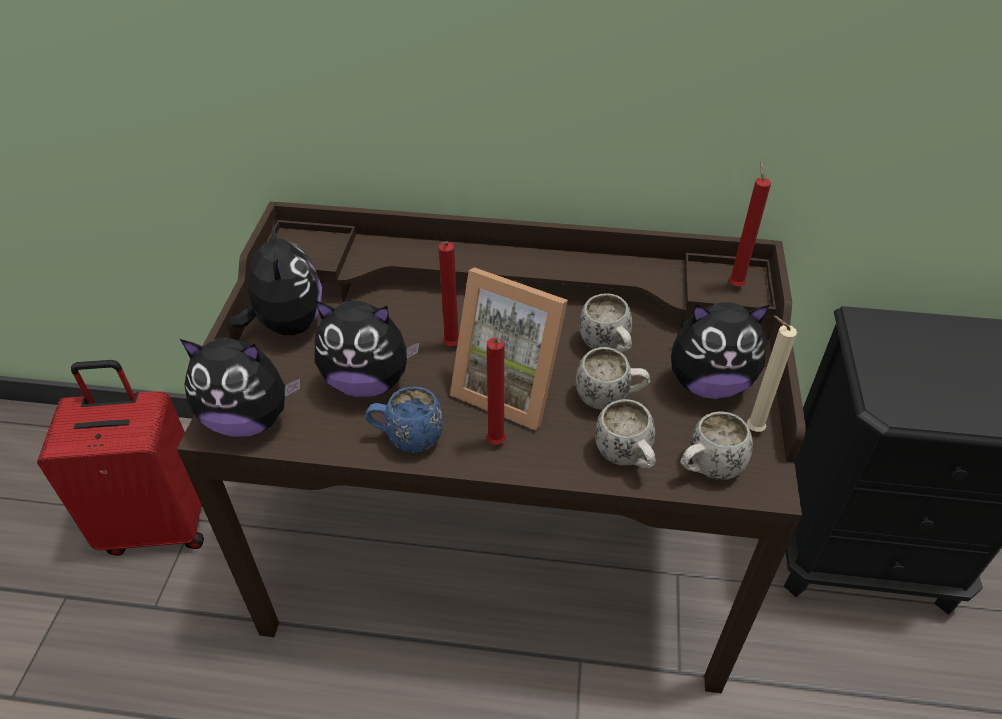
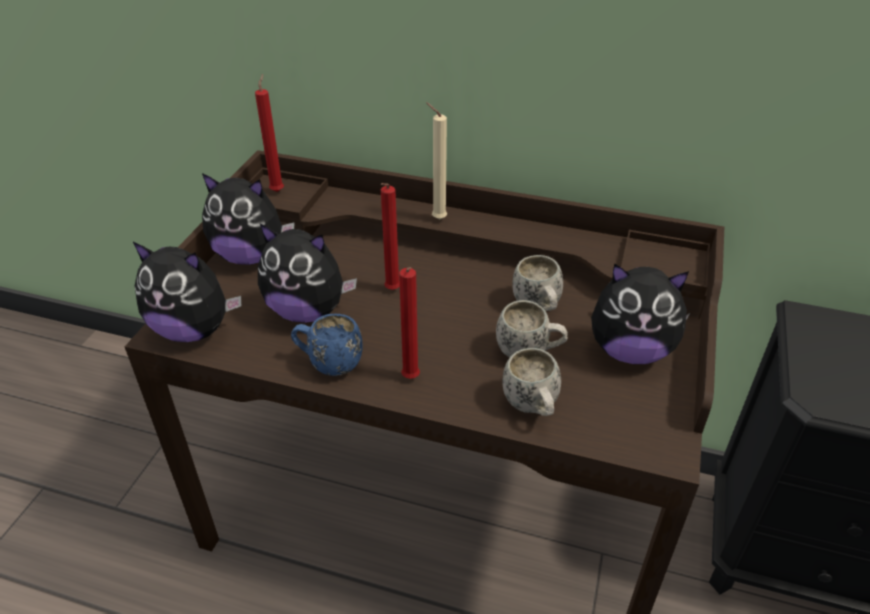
camera: 10 degrees right, 5 degrees down
red suitcase [37,360,204,556] -> none
plush toy [229,220,322,335] -> plush toy turned 105 degrees clockwise [202,173,295,265]
picture frame [450,267,568,430] -> none
white mug [681,412,753,480] -> none
red candle [729,160,771,287] -> red candle moved to [255,74,284,192]
beige candle [747,316,797,432] -> beige candle moved to [426,103,447,220]

